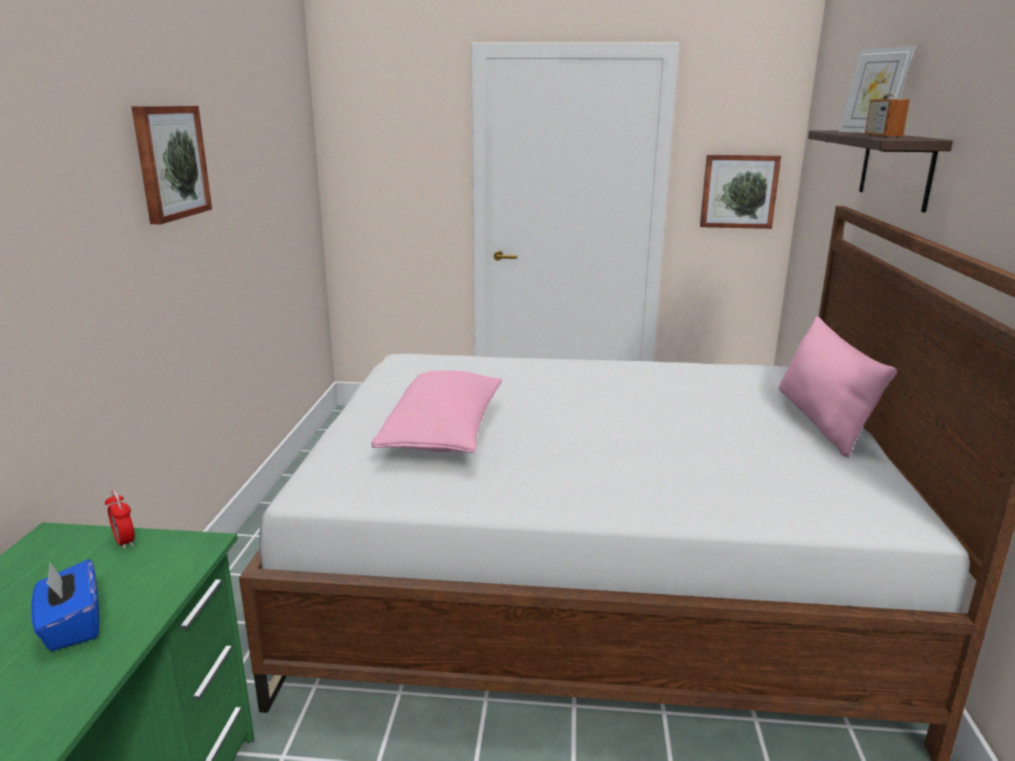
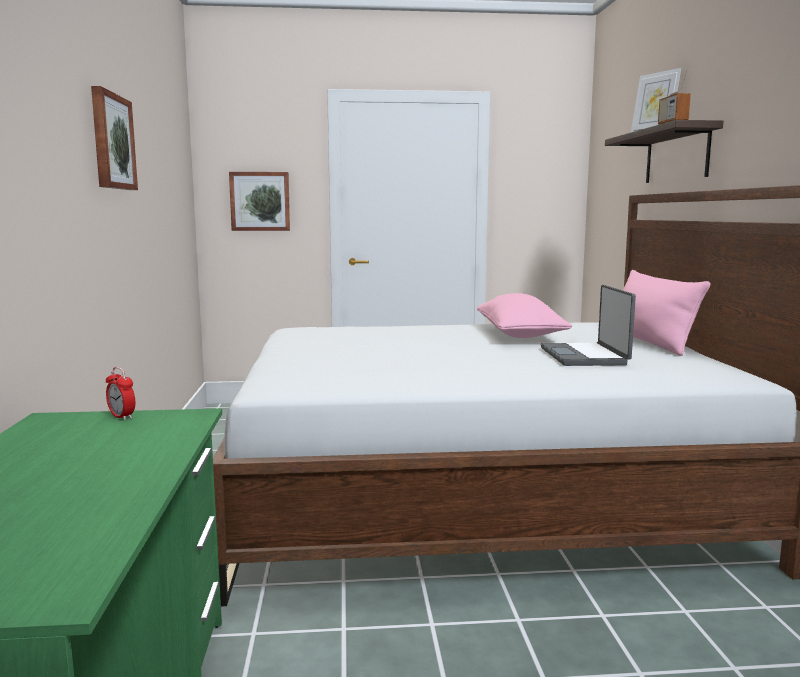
camera: 10 degrees left, 10 degrees down
blue tissue box [31,559,99,651] -> none
pink pillow [372,370,502,453] -> pink pillow moved to [477,293,572,338]
picture [700,155,781,229] -> picture moved to [229,172,290,231]
none -> laptop [541,285,636,366]

